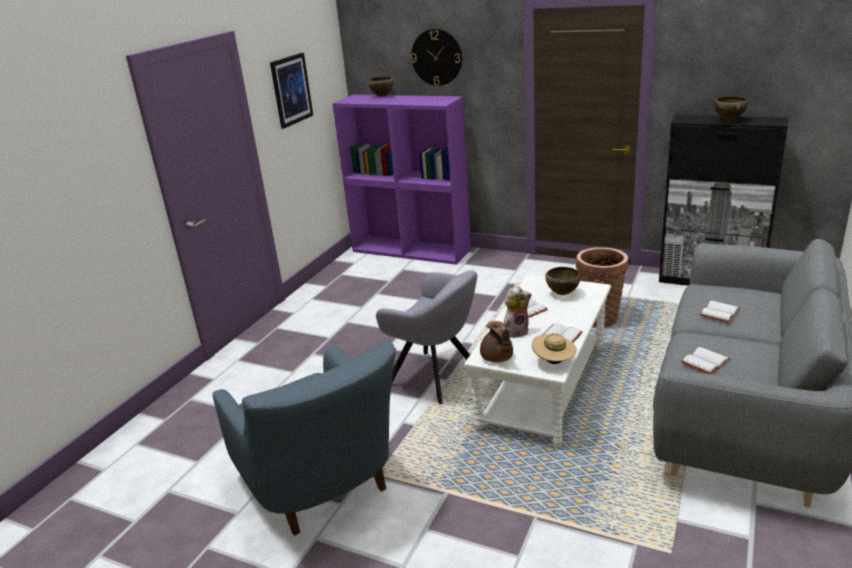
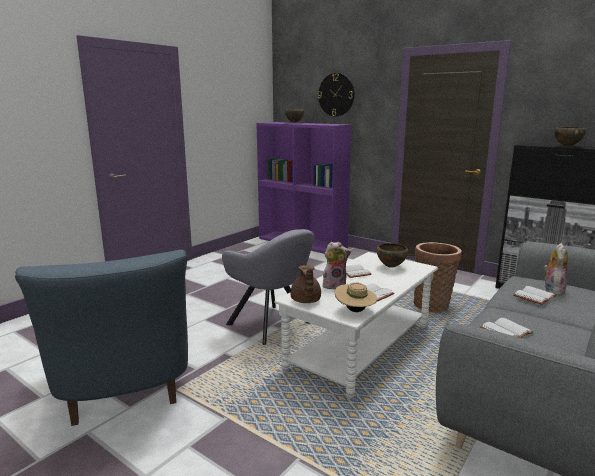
camera: 10 degrees right, 10 degrees down
picture [270,53,313,129] -> none
none -> plush toy [544,243,568,295]

